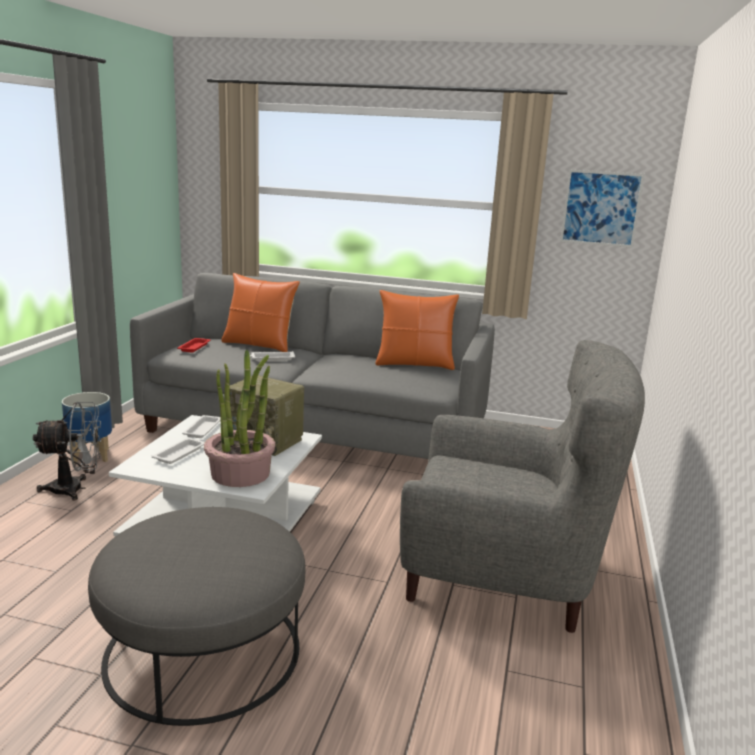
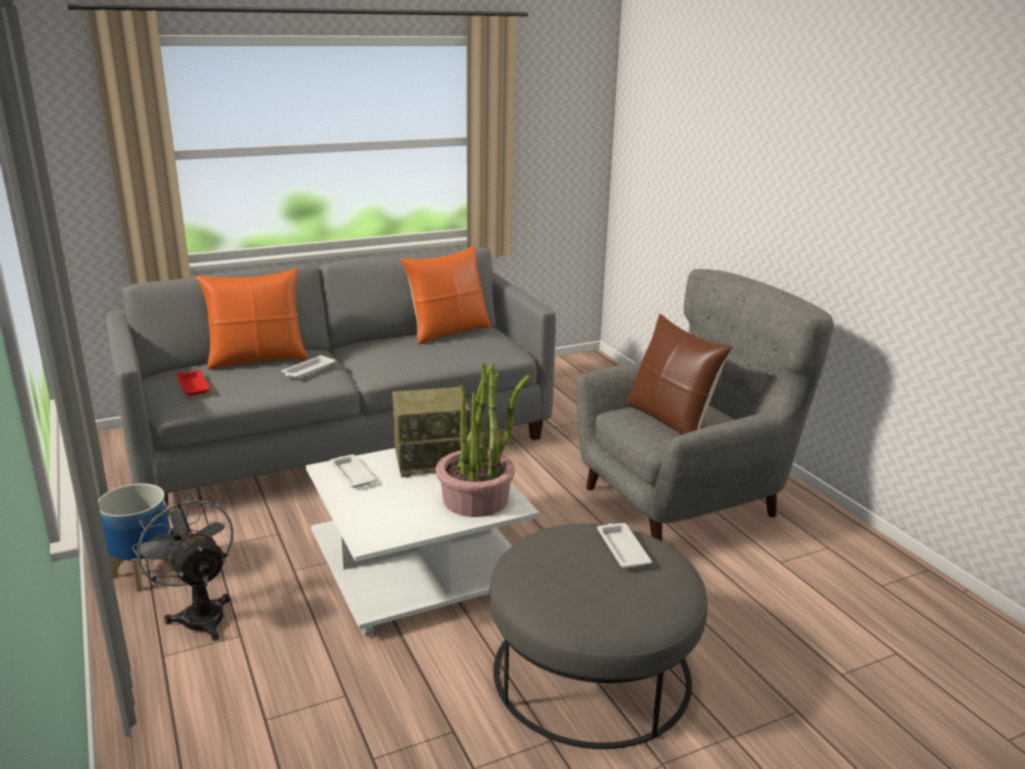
camera: 40 degrees left, 5 degrees up
grey fan [33,402,102,500] -> grey fan turned 75 degrees counterclockwise [132,493,233,641]
white tray [152,438,205,464] -> white tray moved to [597,523,652,568]
picture [560,169,645,248] -> none
none -> brown pillow [626,314,732,435]

